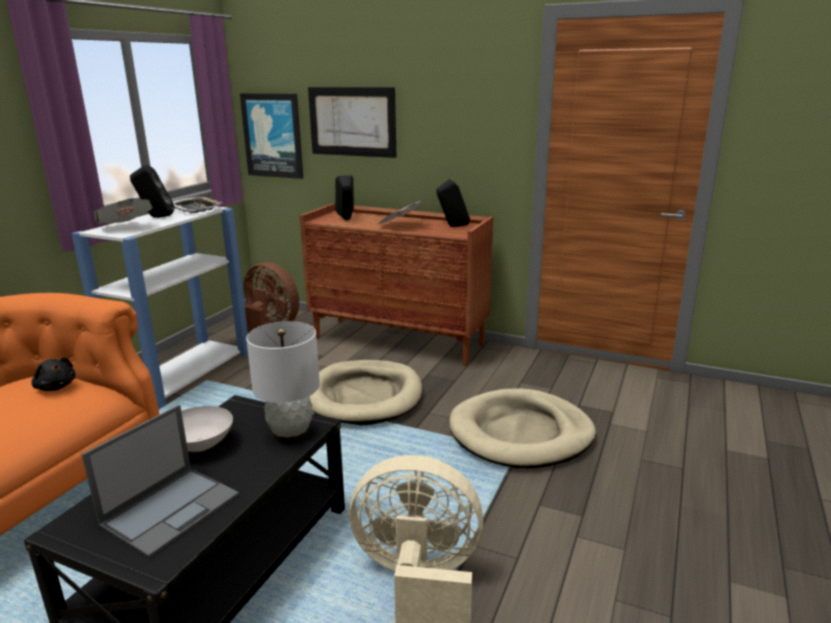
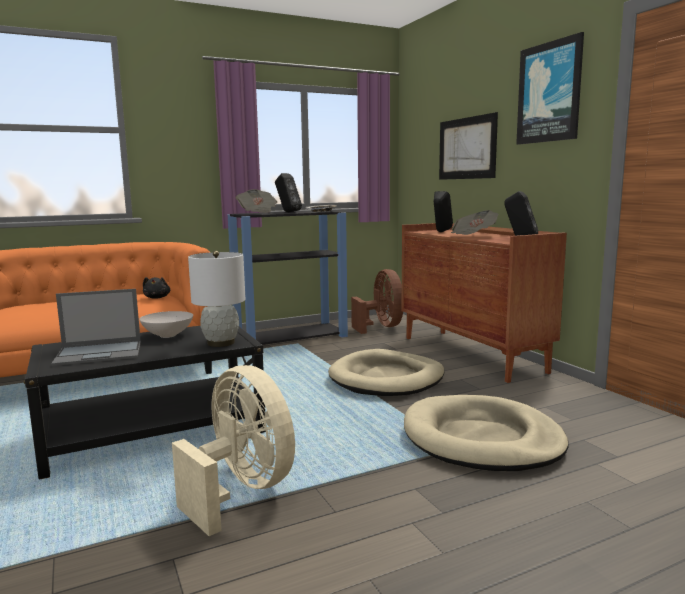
camera: 40 degrees right, 10 degrees down
white bookcase [71,206,248,409] -> black bookcase [228,211,348,345]
picture [240,93,303,179] -> picture moved to [516,32,584,145]

